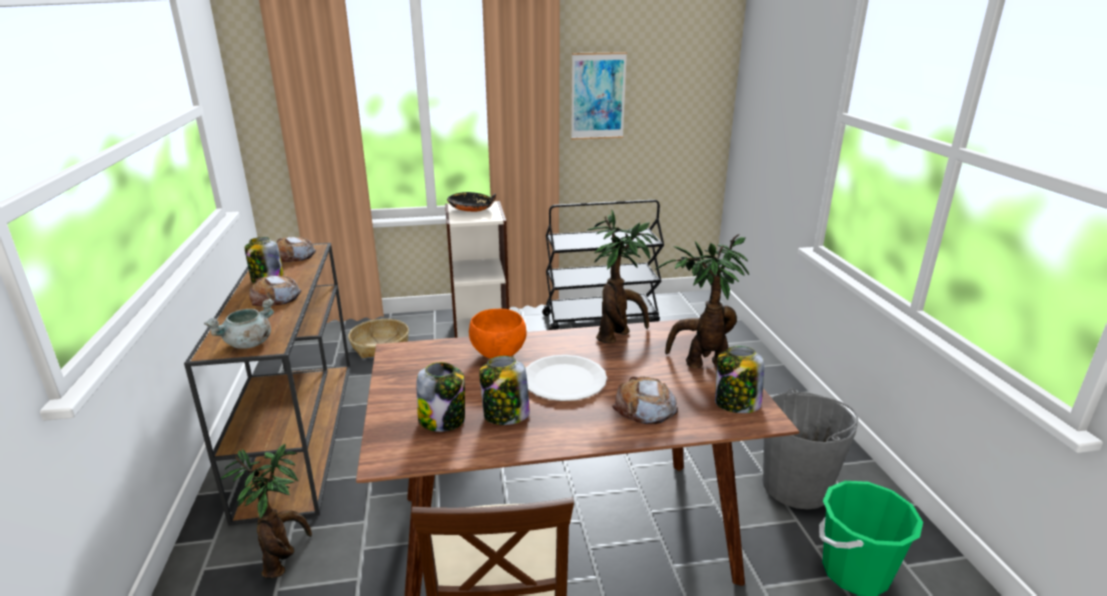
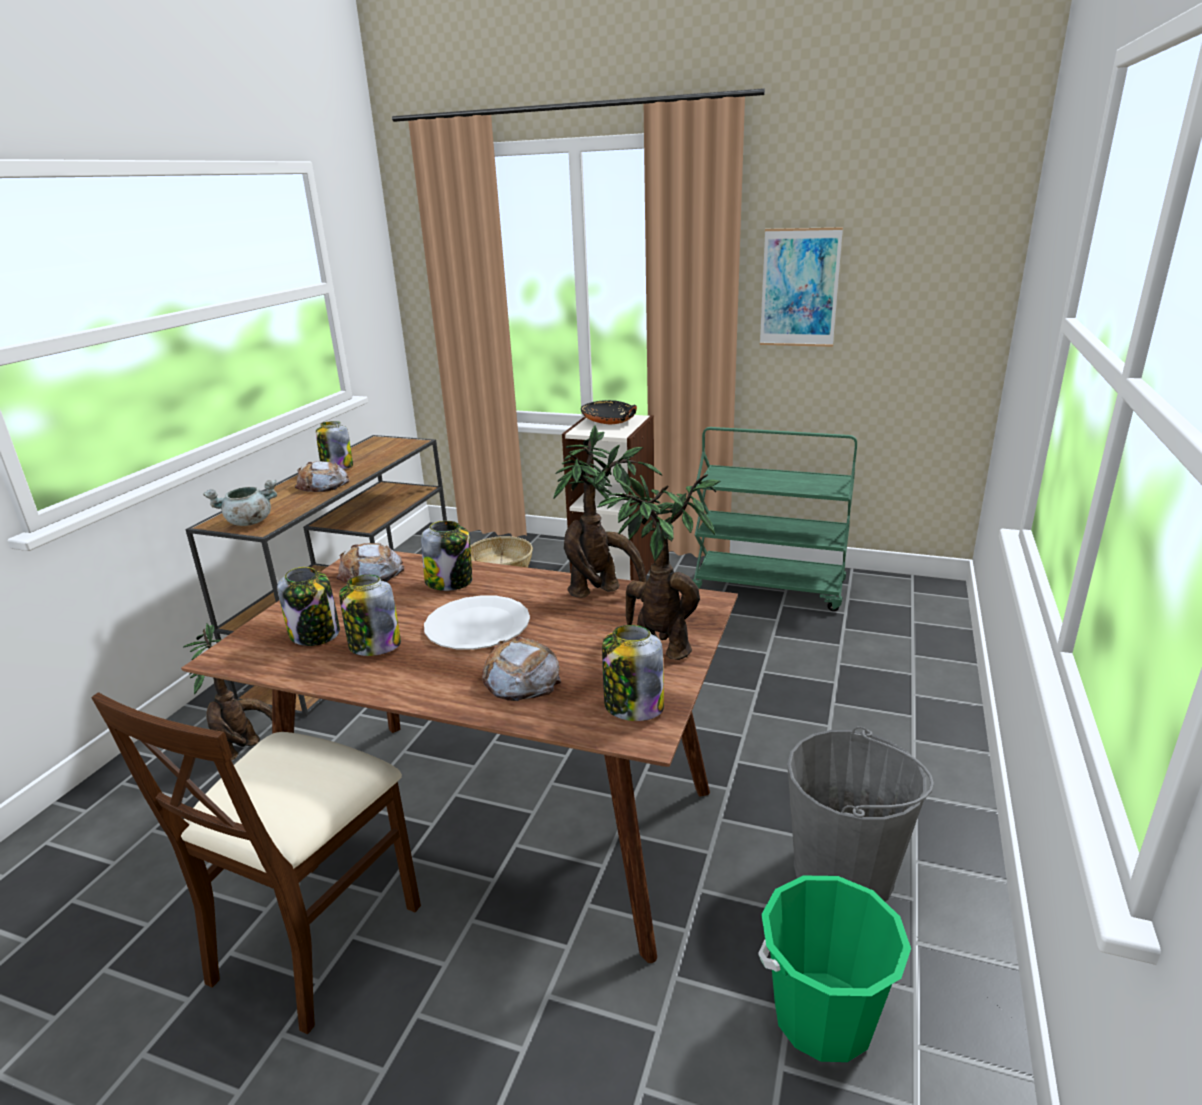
camera: 30 degrees right, 0 degrees up
bread [276,237,316,262] -> bread moved to [336,543,404,583]
orange bowl [469,309,527,359] -> jar [421,521,472,591]
black cart [542,200,664,330] -> green cart [693,427,857,611]

